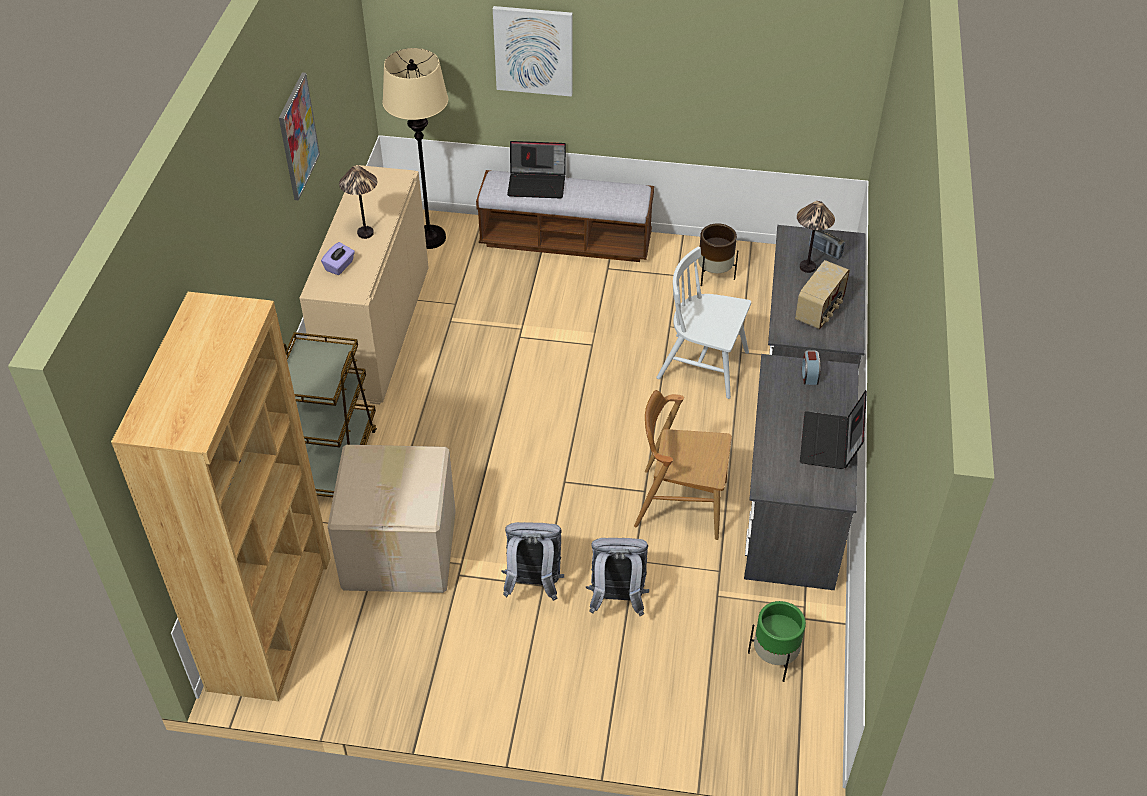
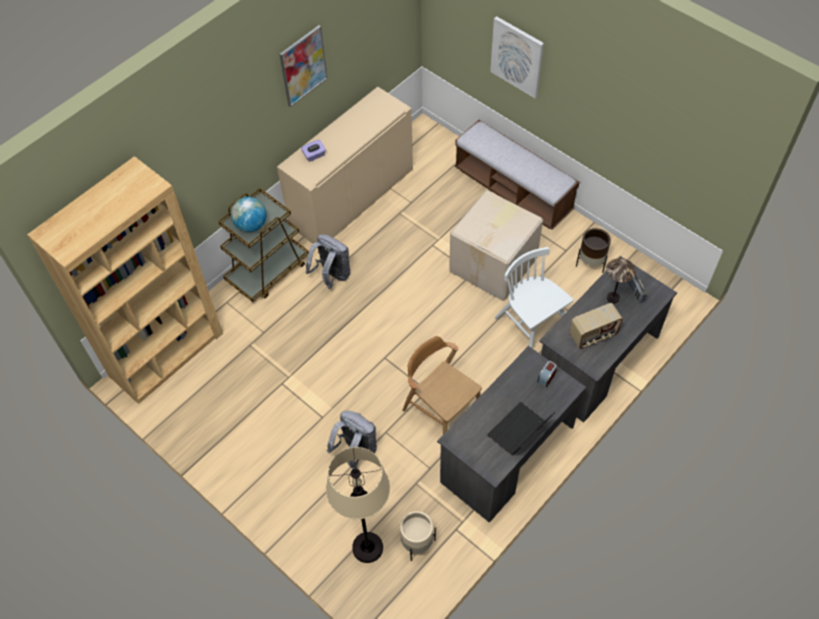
camera: 35 degrees right, 10 degrees up
cardboard box [328,445,456,593] -> cardboard box moved to [449,190,543,301]
table lamp [339,166,377,239] -> none
beige floor lamp [382,48,448,249] -> beige floor lamp moved to [326,447,390,563]
grey backpack [502,522,564,601] -> grey backpack moved to [305,235,350,289]
laptop [507,141,566,199] -> none
green planter [748,601,806,682] -> beige planter [400,511,436,561]
none -> globe [231,197,267,232]

